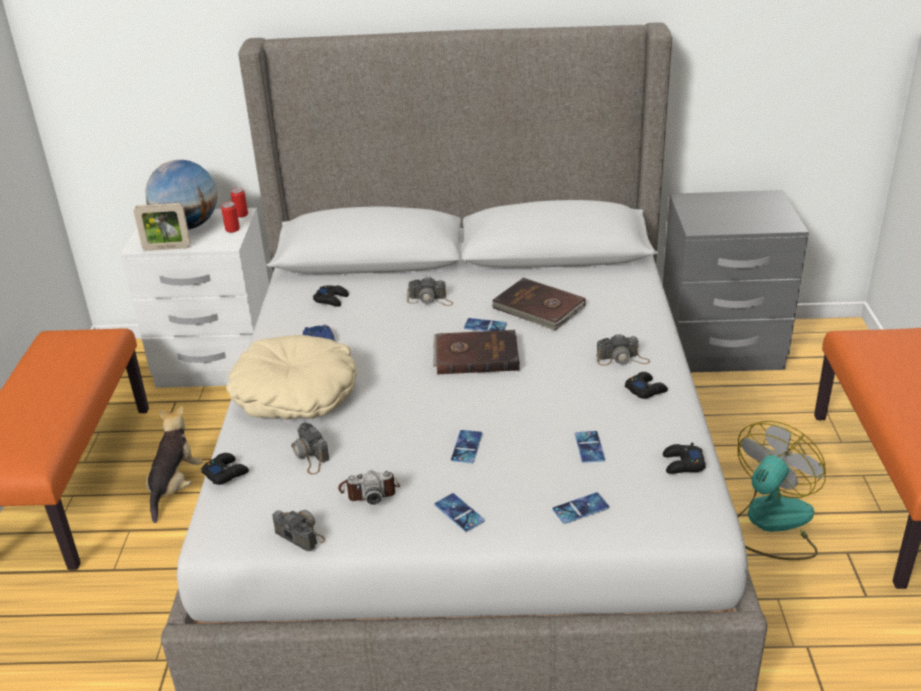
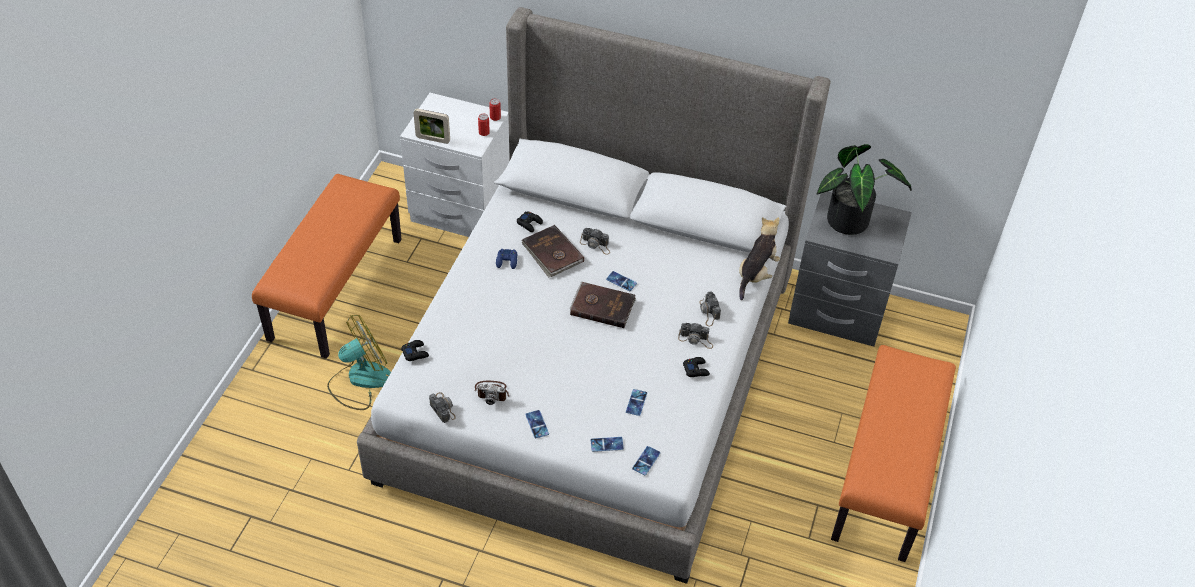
camera: 15 degrees right, 15 degrees up
globe [145,160,217,229] -> none
plush toy [146,406,203,523] -> plush toy moved to [739,217,780,300]
beige pillow [226,335,357,420] -> none
camera [291,422,329,475] -> camera moved to [699,291,721,326]
phone [451,430,482,463] -> phone moved to [632,446,660,475]
brown book [491,278,586,330] -> brown book moved to [521,225,584,277]
black game controller [663,442,706,474] -> none
fan [738,421,826,560] -> fan moved to [327,315,391,410]
none -> potted plant [817,144,912,235]

